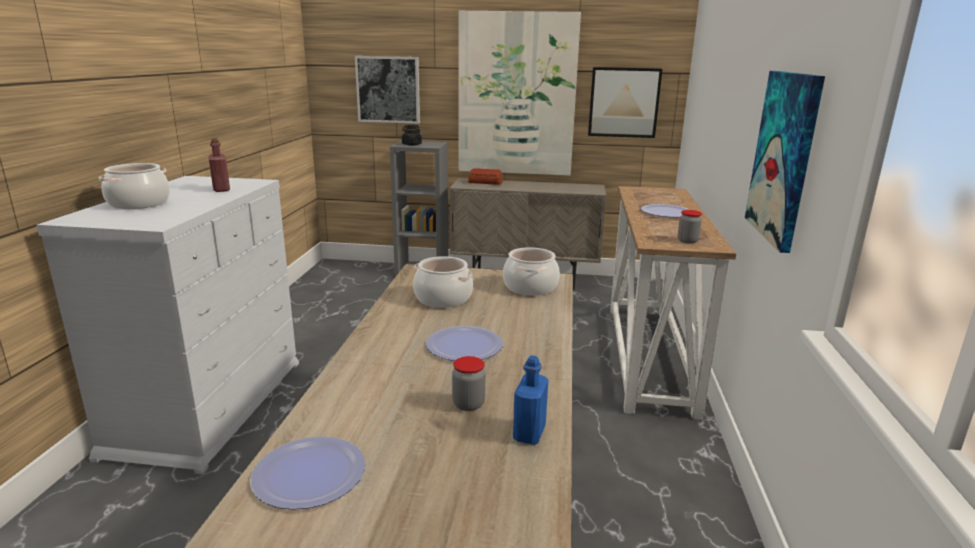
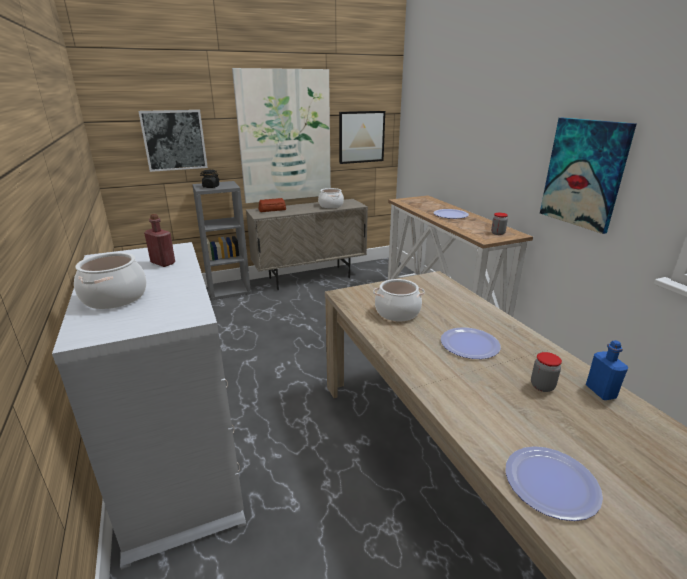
camera: 30 degrees left, 5 degrees up
cooking pot [503,247,560,296] -> cooking pot moved to [318,188,344,208]

